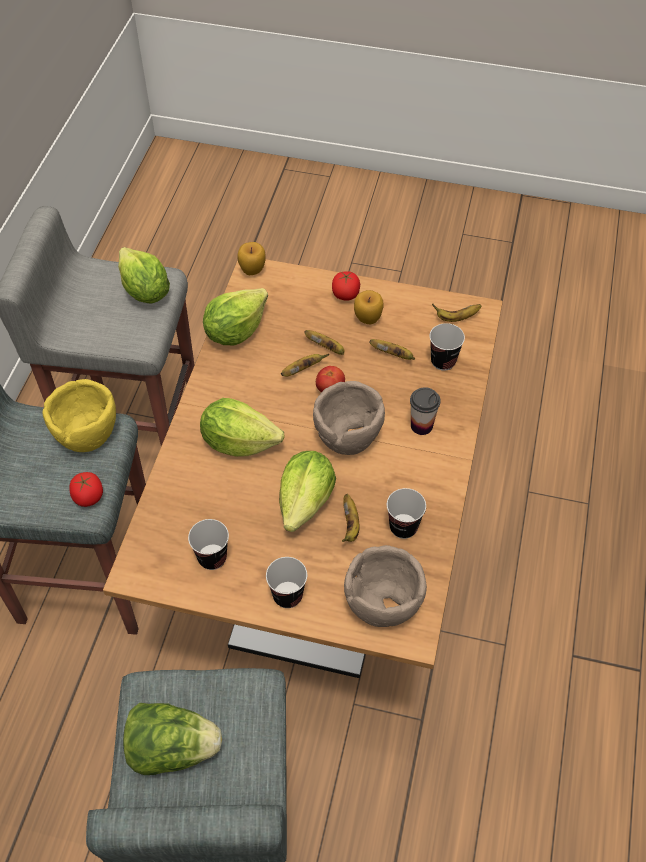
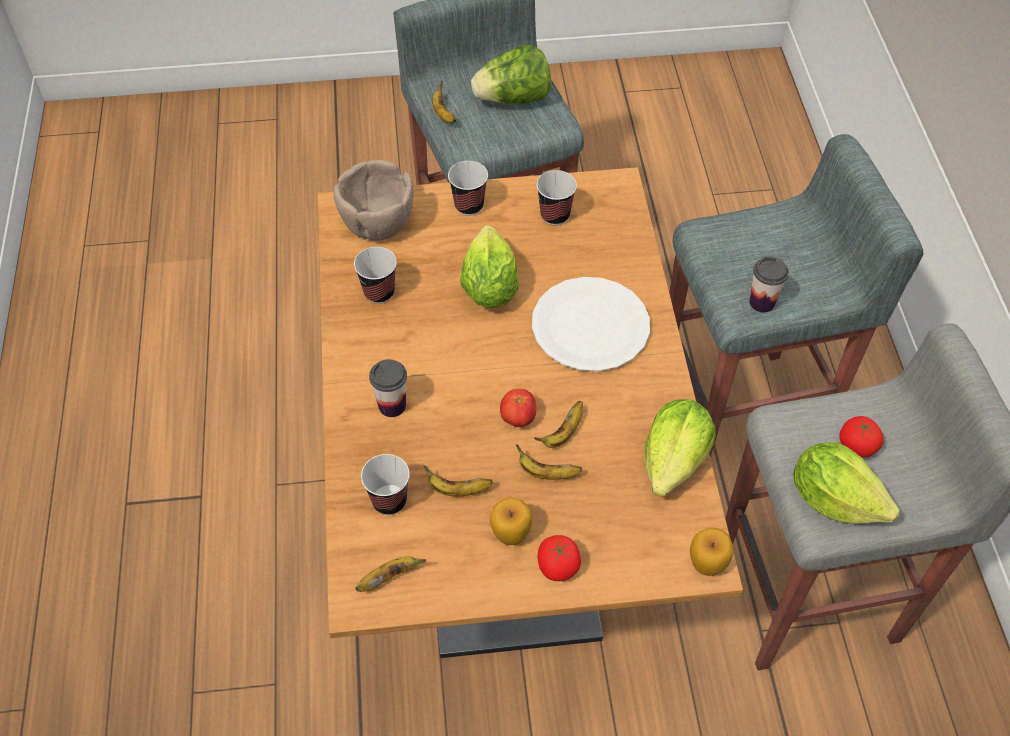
camera: 160 degrees right, 0 degrees up
yellow bowl [43,379,116,452] -> cup [749,257,789,312]
tomato [69,472,103,507] -> tomato moved to [839,416,883,458]
lettuce [200,398,284,457] -> white plate [532,277,650,371]
brown bowl [313,381,385,455] -> none
banana [342,494,360,542] -> banana moved to [432,81,456,123]

